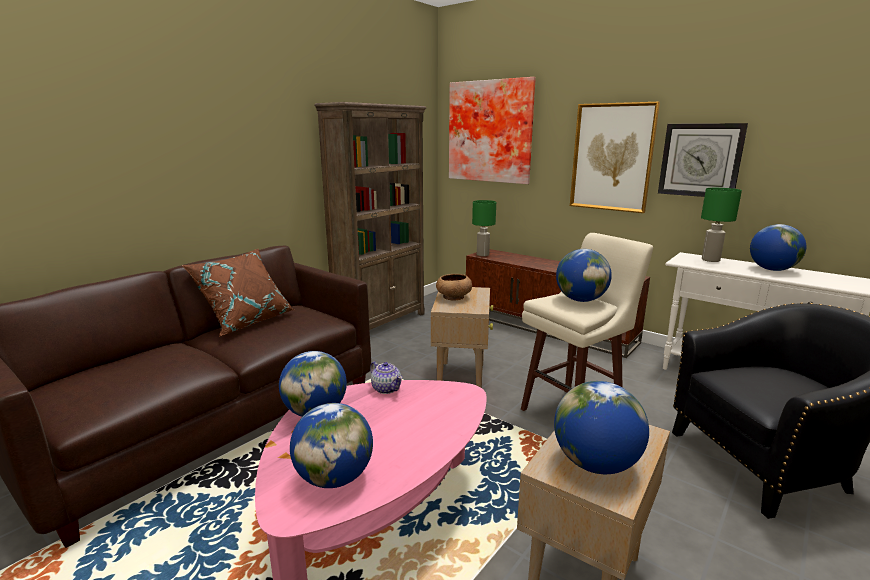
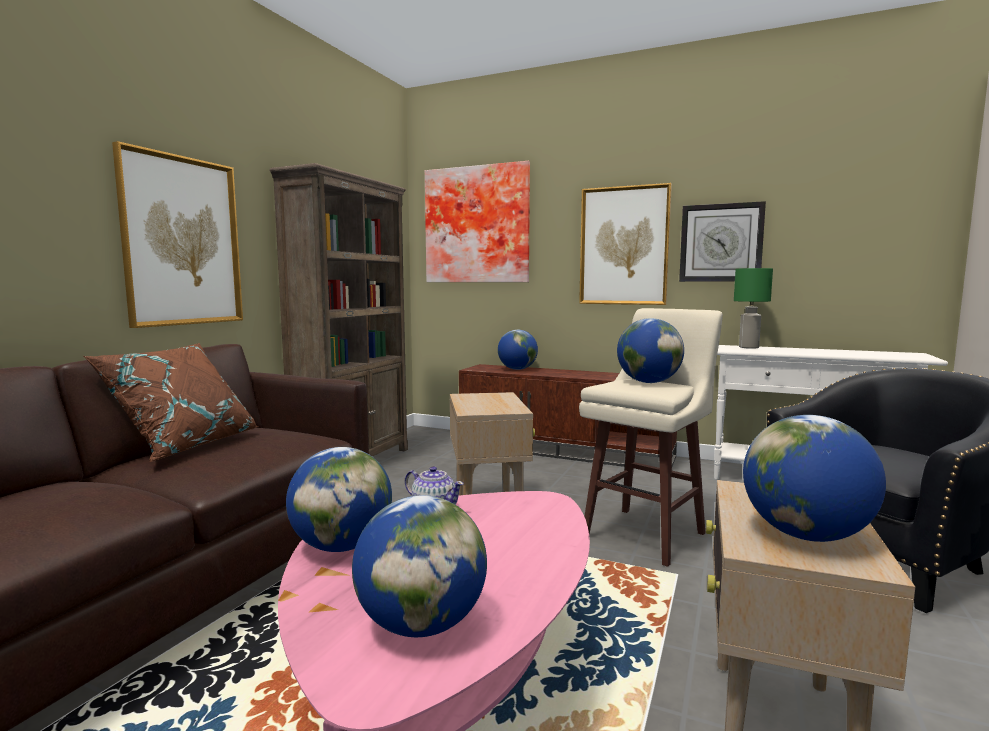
camera: 15 degrees left, 10 degrees down
brown bowl [436,274,472,301] -> none
green table lamp [472,200,496,256] -> none
globe [750,224,806,271] -> globe moved to [498,330,538,370]
none -> picture [112,141,243,328]

